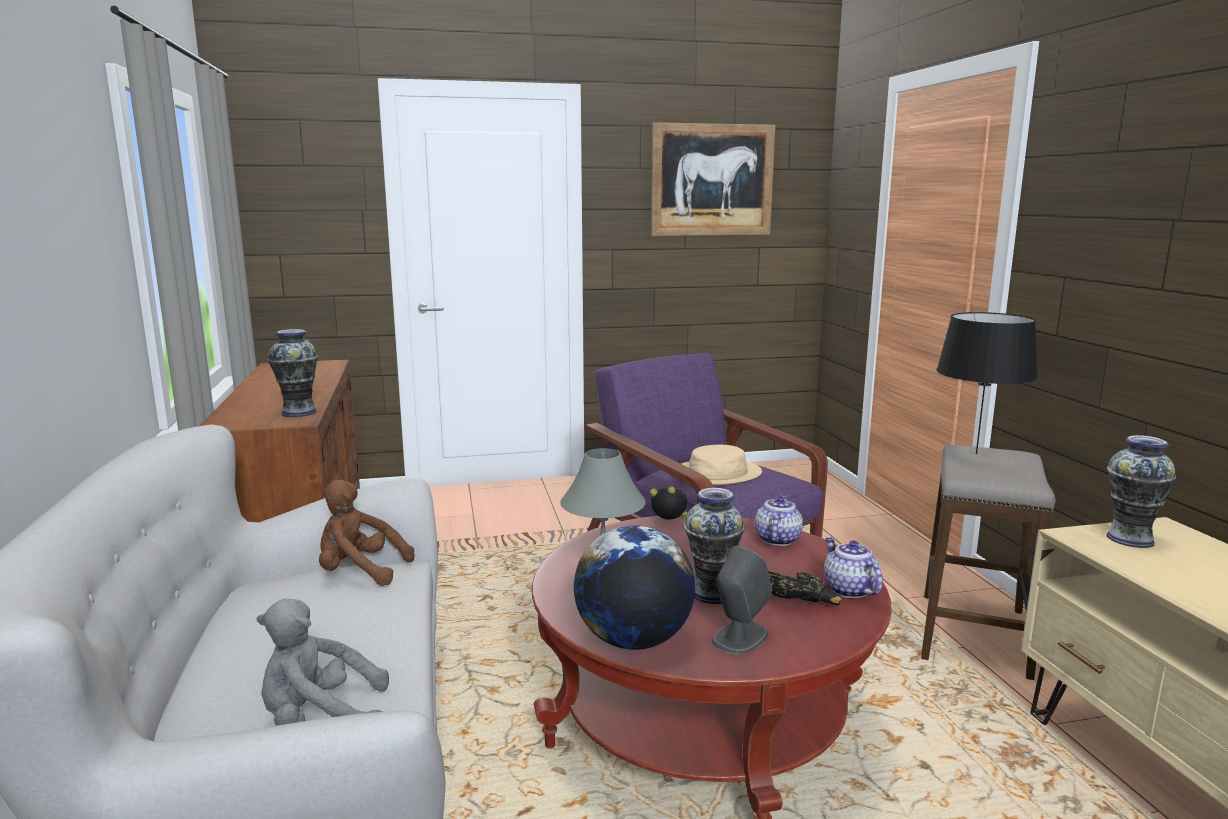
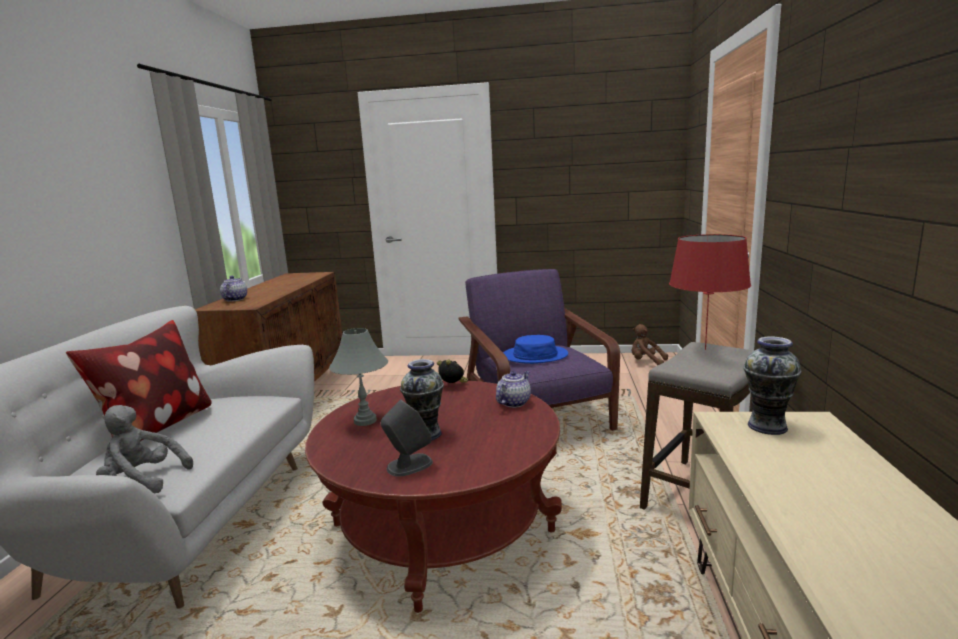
camera: 20 degrees right, 0 degrees up
vase [267,329,318,417] -> none
brown plush toy [319,480,415,586] -> brown plush toy moved to [631,324,668,365]
globe [574,525,695,650] -> none
picture [651,122,776,236] -> none
beige hat [682,445,762,485] -> blue hat [504,335,568,364]
black bowl [768,571,842,605] -> none
teapot [824,538,883,598] -> teapot moved to [220,276,247,301]
black table lamp [937,312,1038,454] -> red table lamp [669,234,751,350]
none -> pillow [66,320,212,441]

